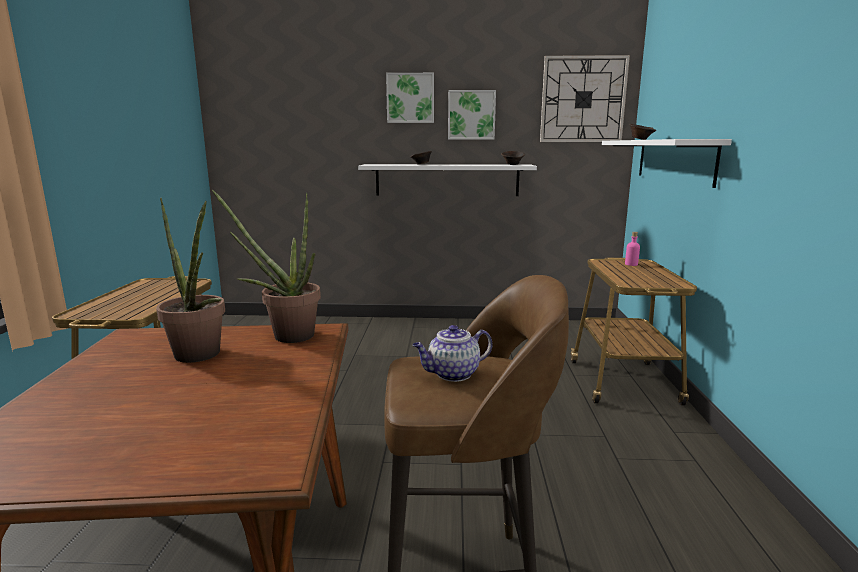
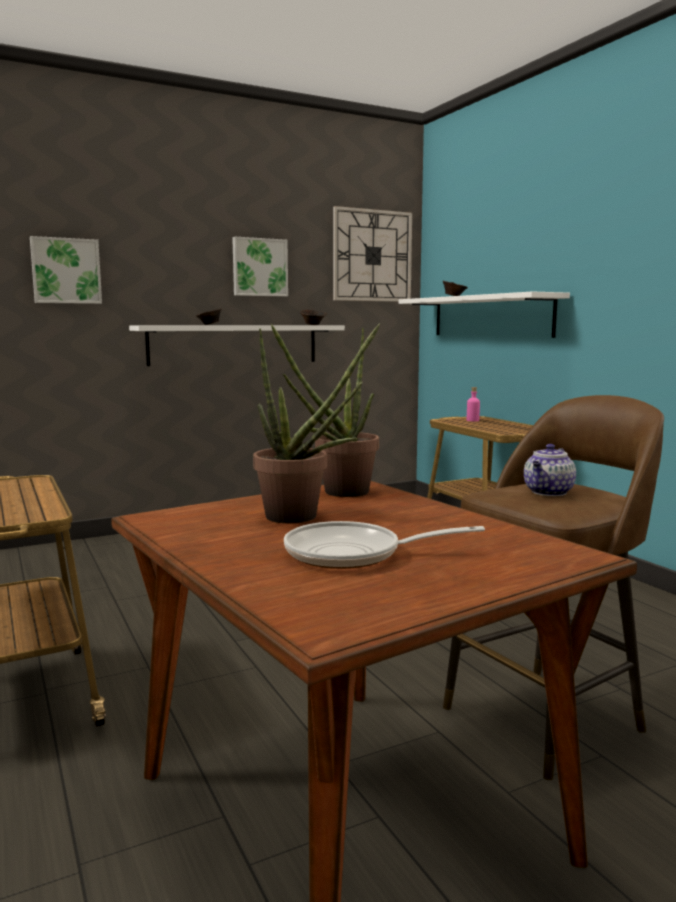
camera: 30 degrees left, 5 degrees down
picture [386,73,434,123] -> picture moved to [30,236,102,304]
none -> frying pan [284,521,485,569]

